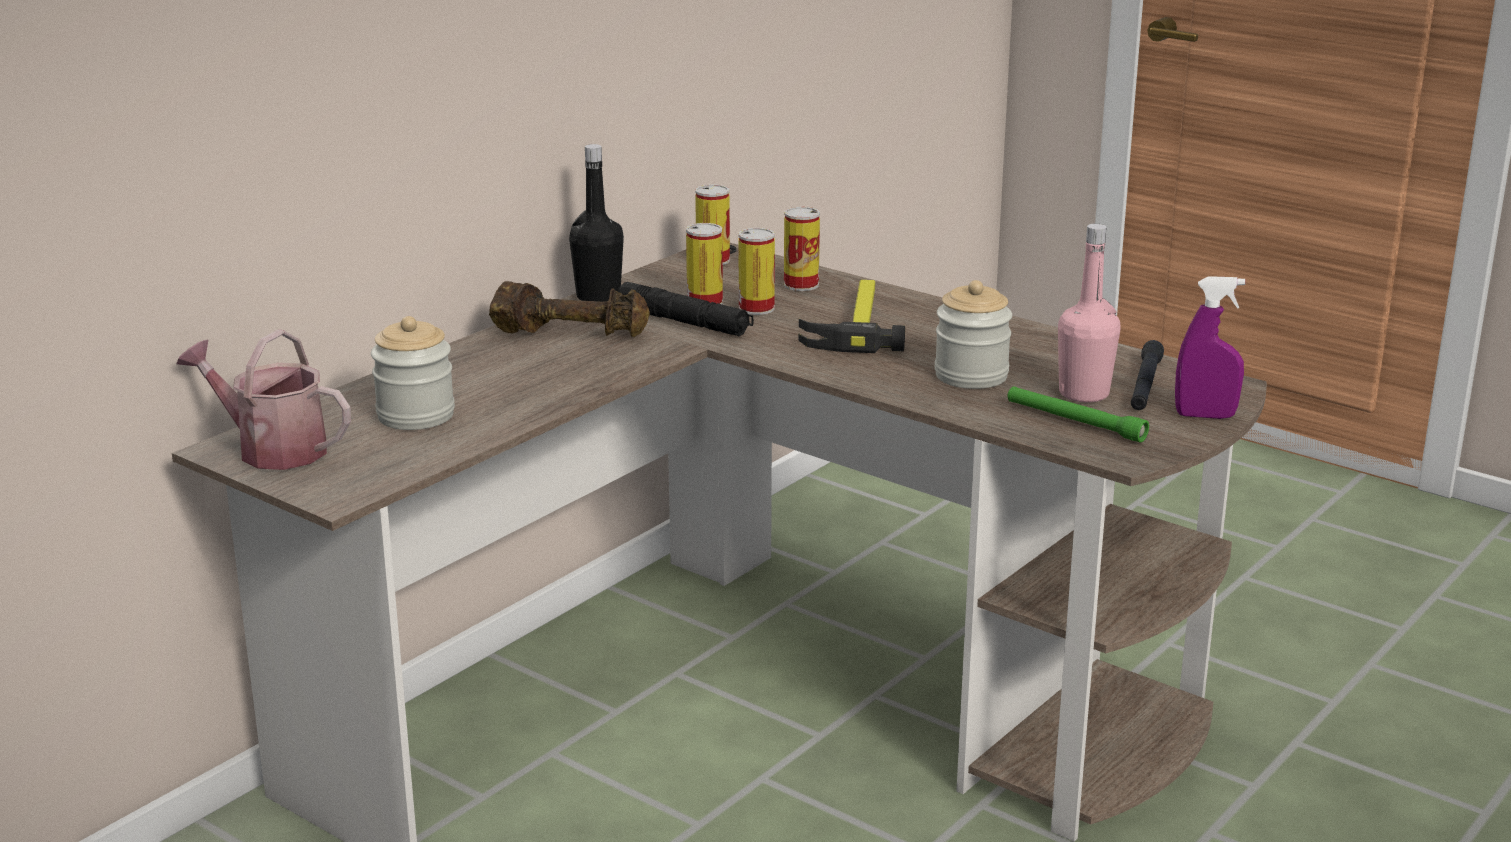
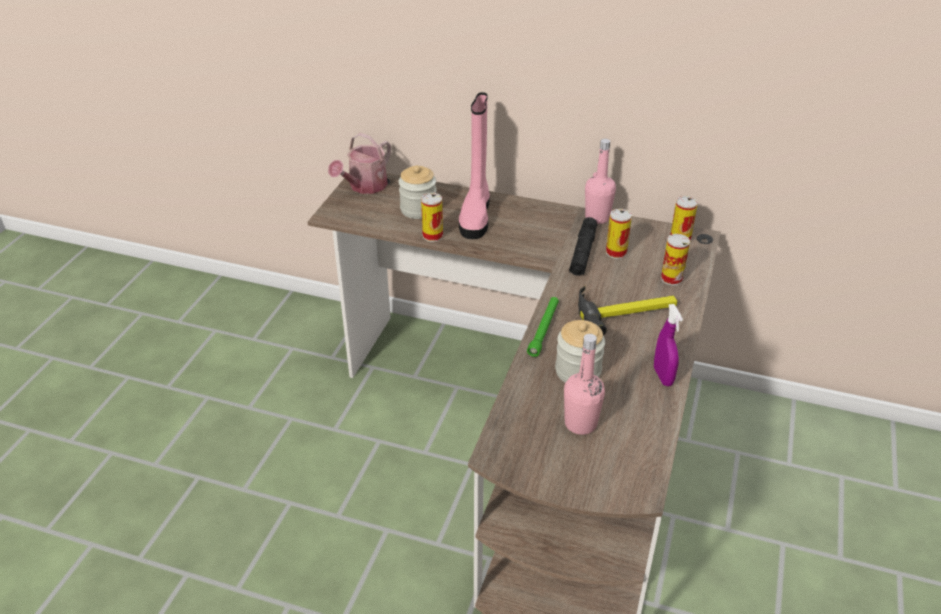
camera: 70 degrees right, 15 degrees up
watering can [176,329,351,470] -> watering can turned 150 degrees counterclockwise [328,133,391,194]
brown dumbbell [489,281,650,337] -> none
black bottle [569,144,624,302] -> pink bottle [585,139,616,224]
can [739,228,775,315] -> can moved to [421,193,443,242]
green flashlight [1007,386,1149,443] -> green flashlight moved to [527,297,559,357]
black flashlight [1131,340,1164,410] -> none
purple spray bottle [1175,276,1245,419] -> purple spray bottle moved to [654,304,683,386]
none -> pink boot [459,92,490,239]

